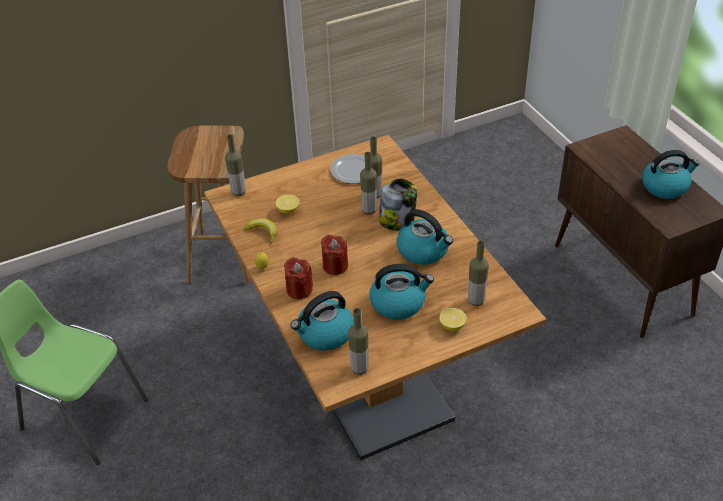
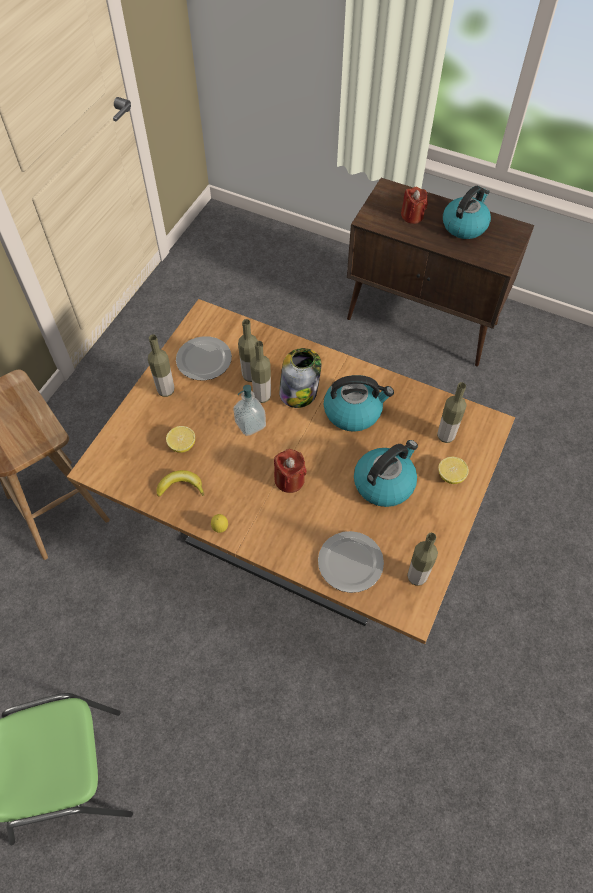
camera: 40 degrees left, 15 degrees up
bottle [225,134,246,196] -> bottle moved to [148,335,174,397]
red candle [284,257,313,299] -> red candle moved to [401,187,428,224]
kettle [291,291,354,351] -> plate [318,531,384,593]
none -> soap dispenser [233,385,266,436]

